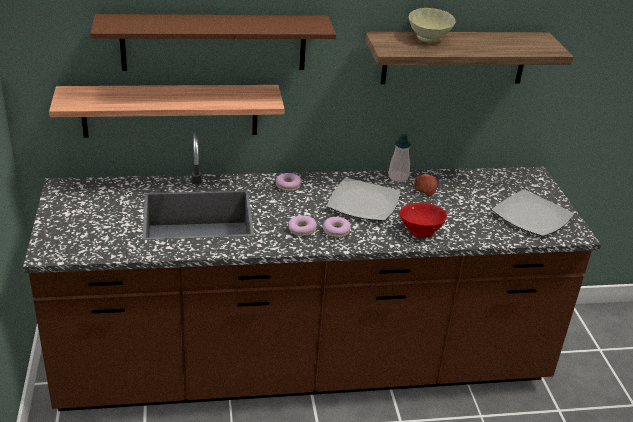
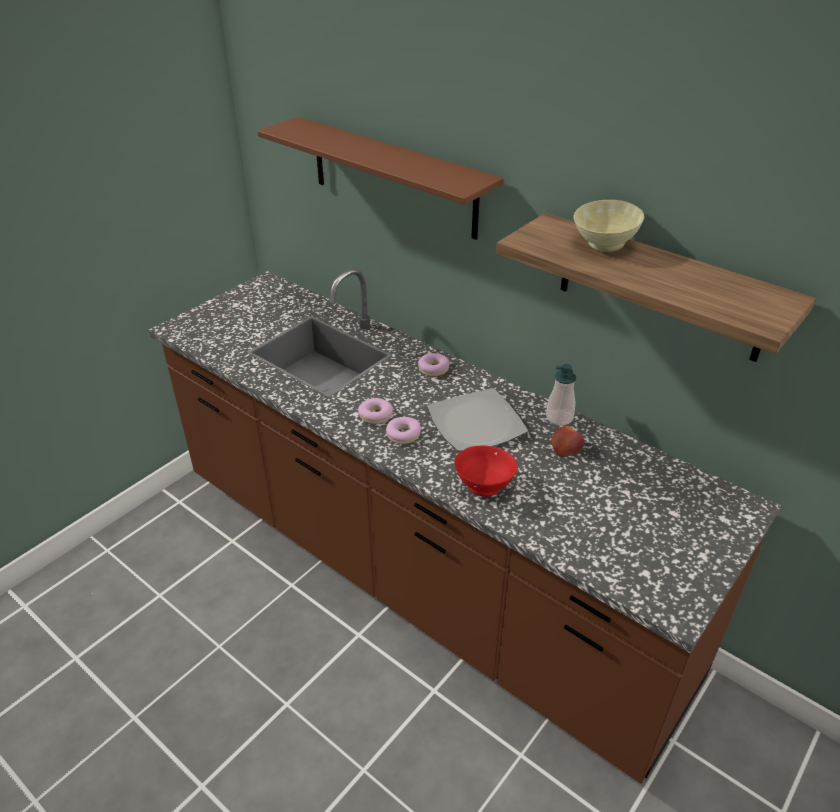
camera: 50 degrees right, 5 degrees up
shelf [49,85,285,138] -> none
plate [492,189,574,236] -> none

